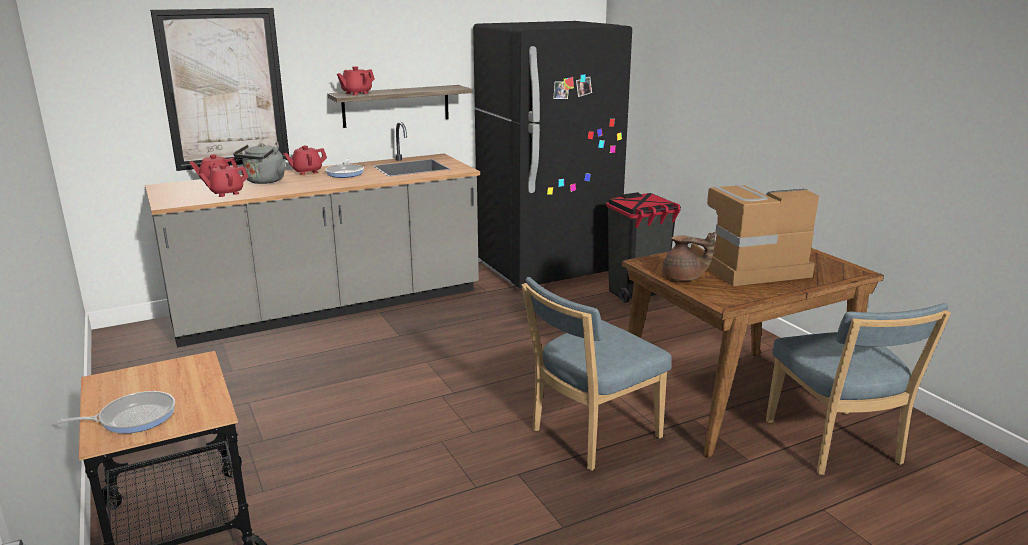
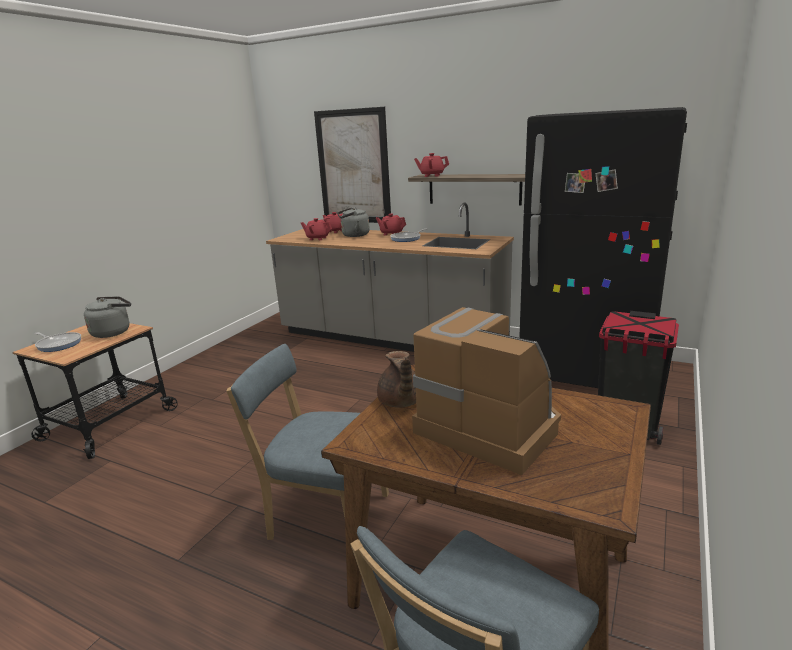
camera: 55 degrees right, 0 degrees up
none -> grey kettle [84,297,131,338]

